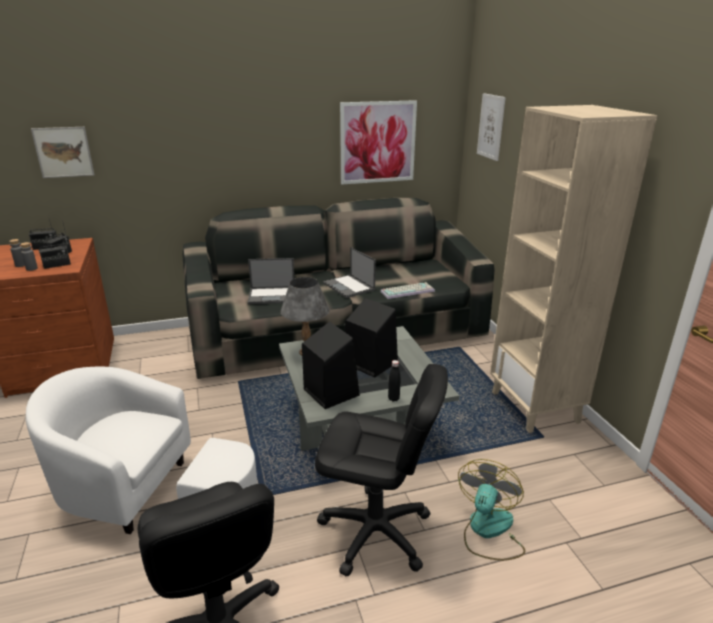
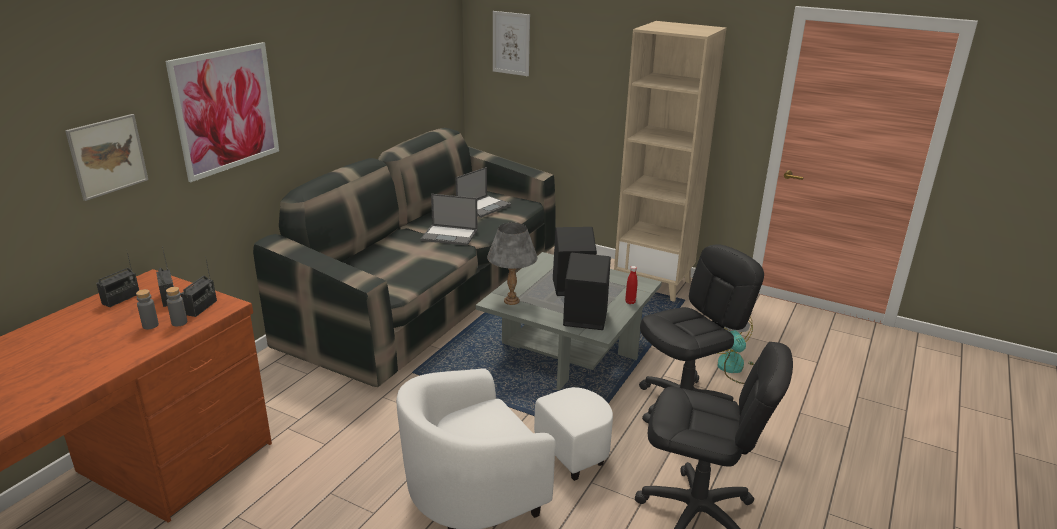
camera: 45 degrees left, 0 degrees up
laptop [248,258,294,304] -> laptop moved to [456,167,511,218]
picture [340,100,417,185] -> picture moved to [165,42,279,182]
keyboard [380,282,435,299] -> none
black bottle [388,360,401,402] -> red bottle [625,266,637,304]

